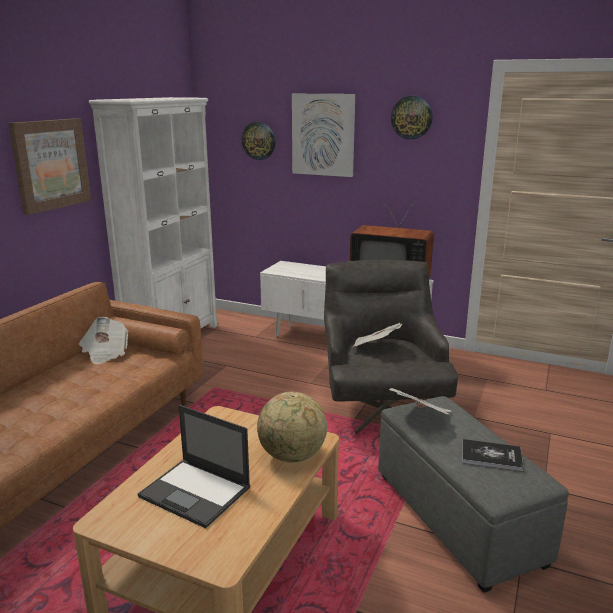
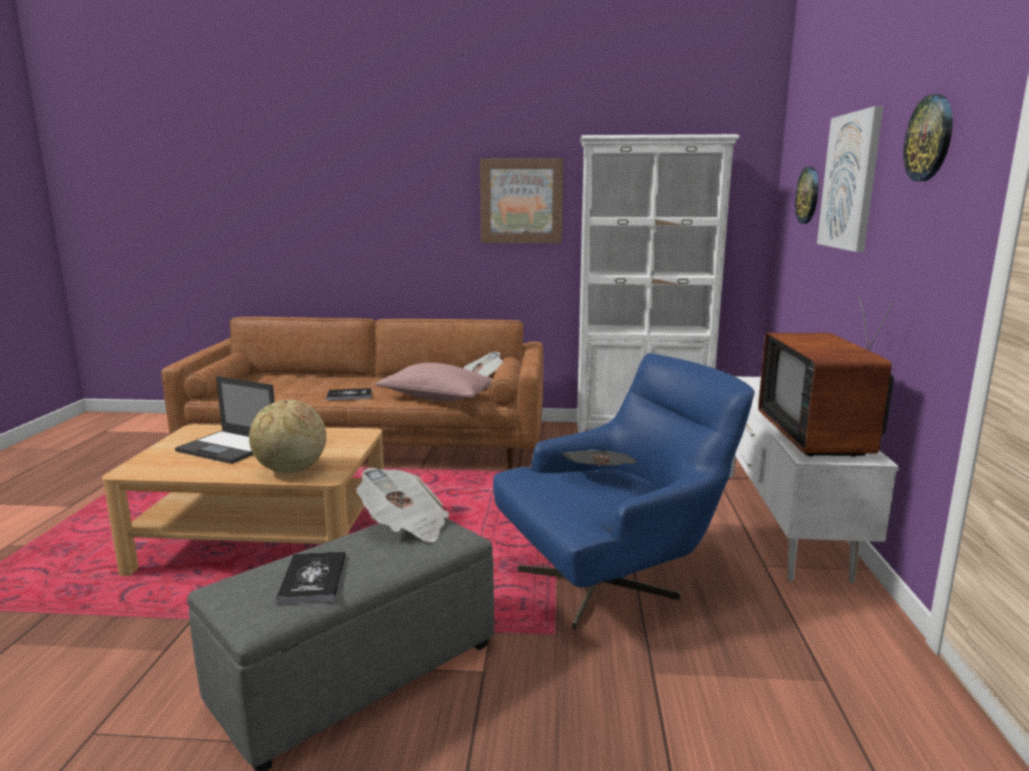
camera: 70 degrees right, 5 degrees down
laptop [138,405,250,528] -> laptop turned 75 degrees counterclockwise [175,376,275,464]
grey armchair [324,260,458,434] -> blue armchair [493,353,755,629]
none -> book [326,388,372,401]
none -> pink pillow [375,363,493,401]

